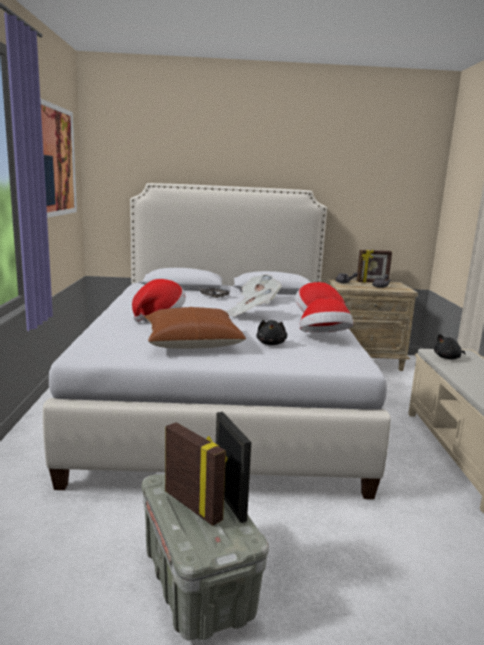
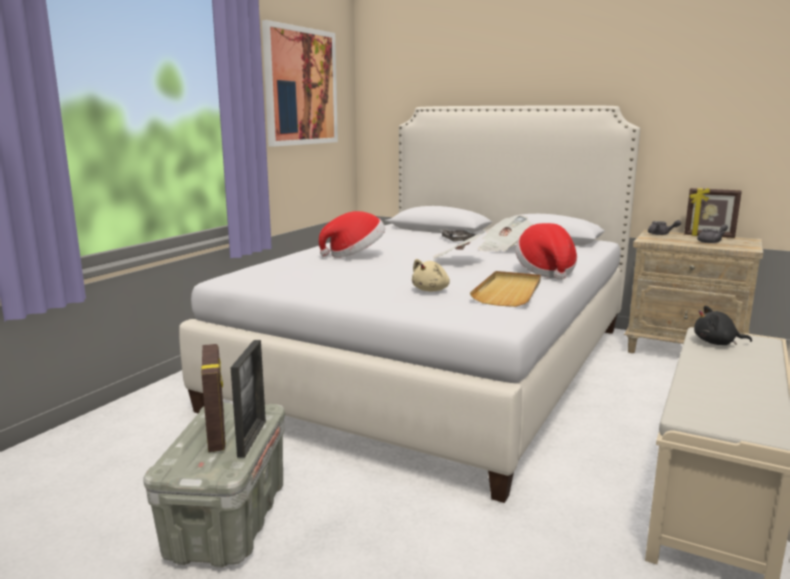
camera: 30 degrees right, 0 degrees up
brown pillow [144,307,246,349] -> none
black plush toy [256,320,287,345] -> beige plush toy [412,259,450,291]
hat [300,298,353,333] -> beige tray [470,271,541,307]

